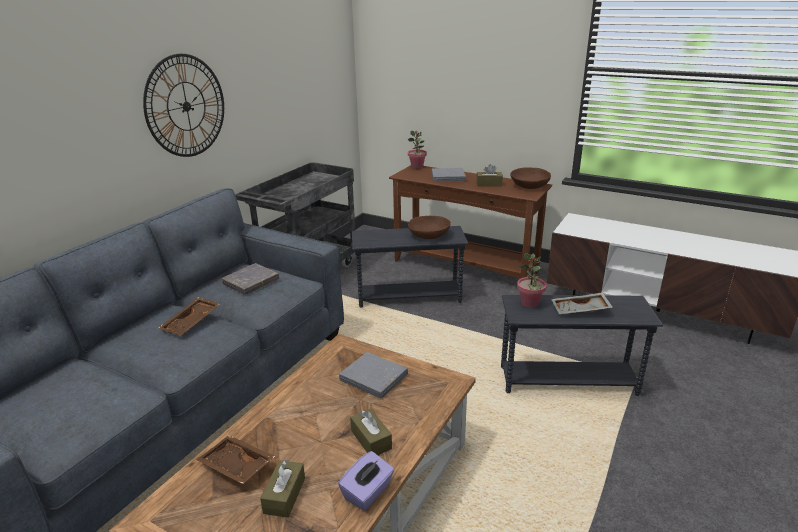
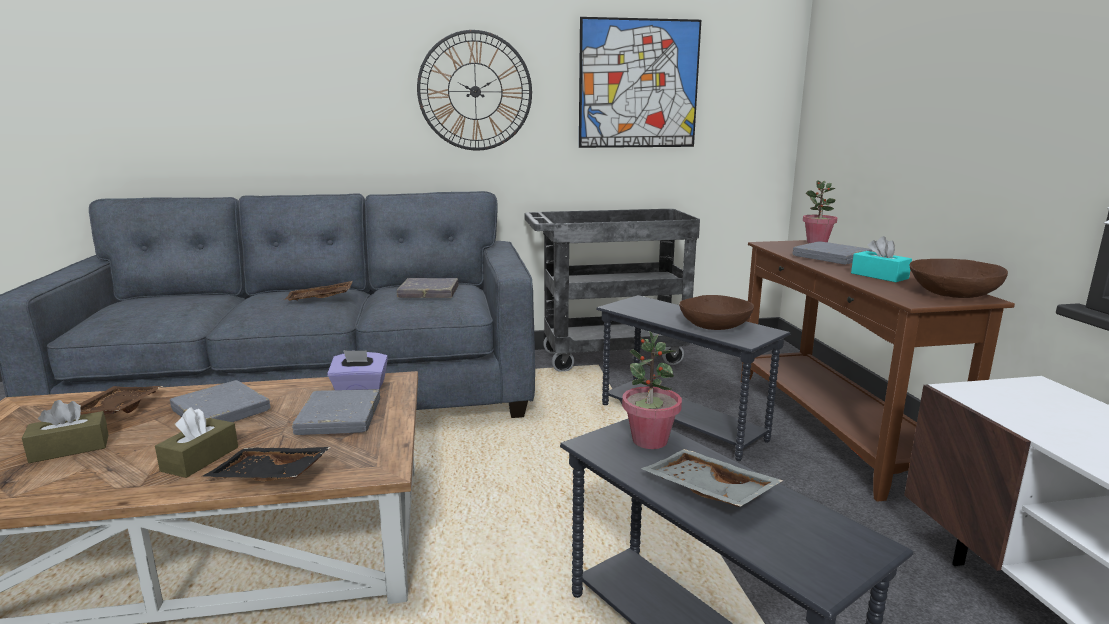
camera: 50 degrees right, 10 degrees down
purple tissue box [338,451,394,511] -> purple tissue box moved to [327,350,388,390]
brown tissue box [476,164,503,186] -> turquoise tissue box [851,236,912,282]
none -> grey book [170,380,271,422]
none -> black tray [203,447,331,481]
none -> picture [579,17,701,148]

